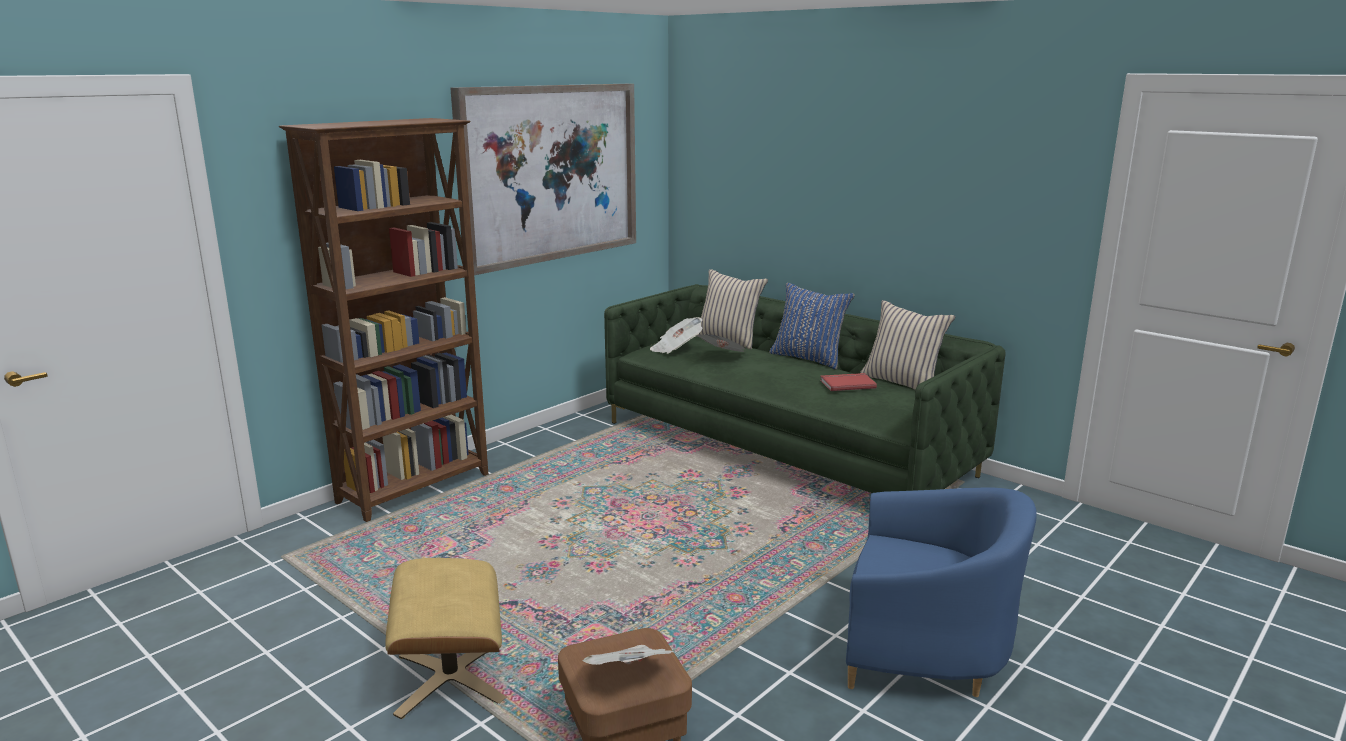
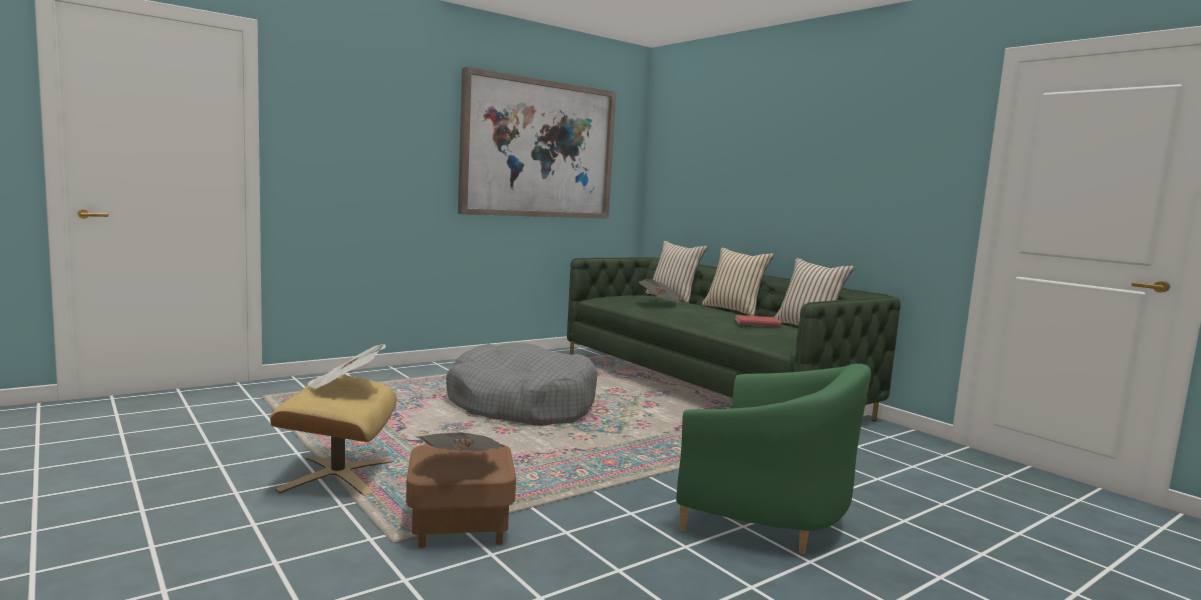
camera: 10 degrees right, 10 degrees down
brown bookcase [279,118,488,522] -> none
newspaper [650,317,703,354] -> newspaper moved to [307,344,386,390]
blue pillow [769,283,855,370] -> beige pillow [702,248,774,316]
blue armchair [846,487,1037,697] -> green armchair [676,364,871,554]
none -> grey dog bed [446,343,598,426]

